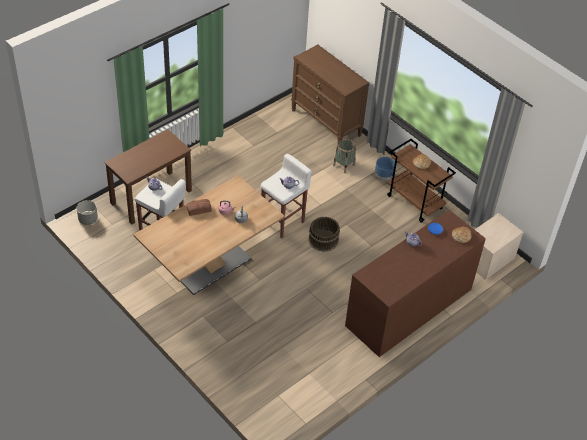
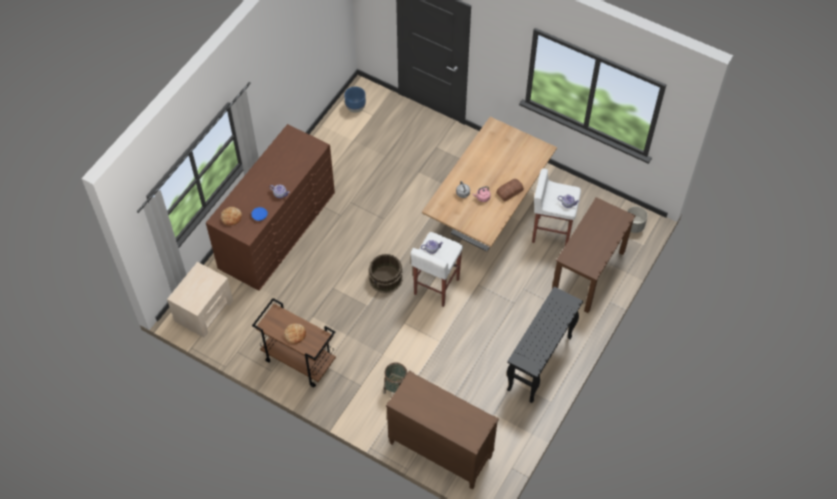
camera: 165 degrees right, 10 degrees up
blue planter [375,157,395,181] -> blue planter moved to [344,87,366,113]
none -> black console table [507,287,583,403]

